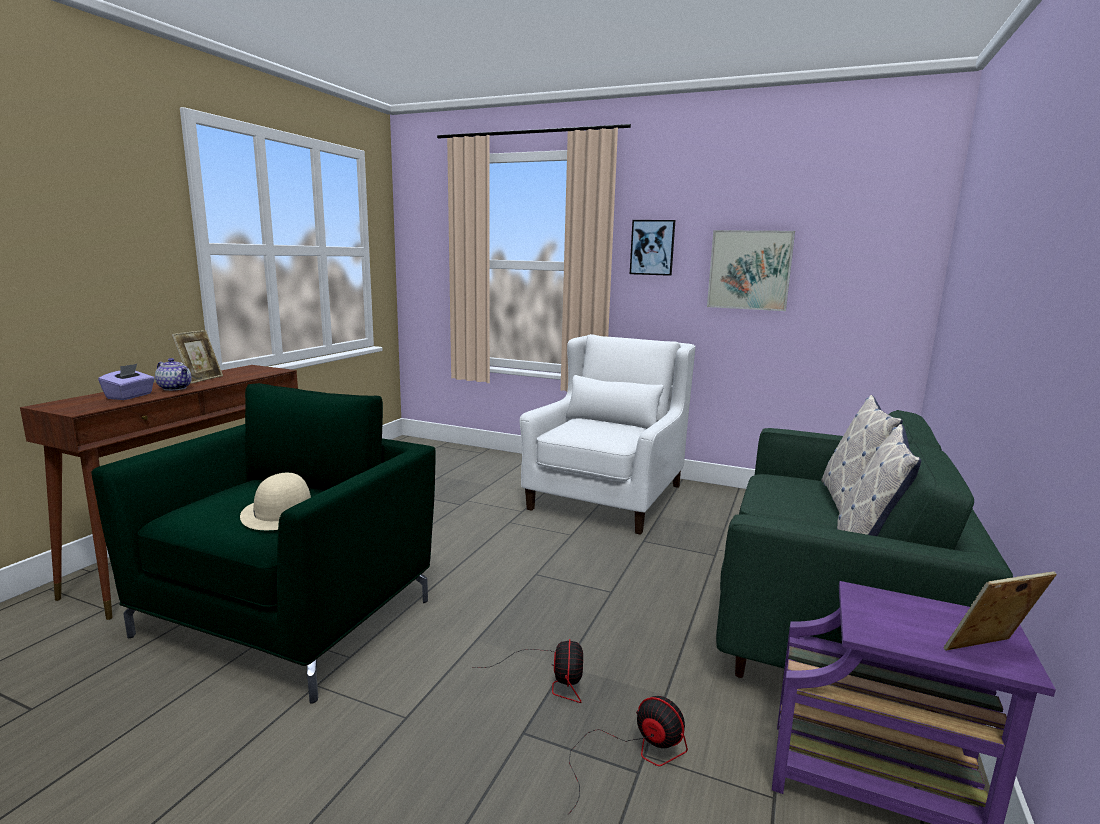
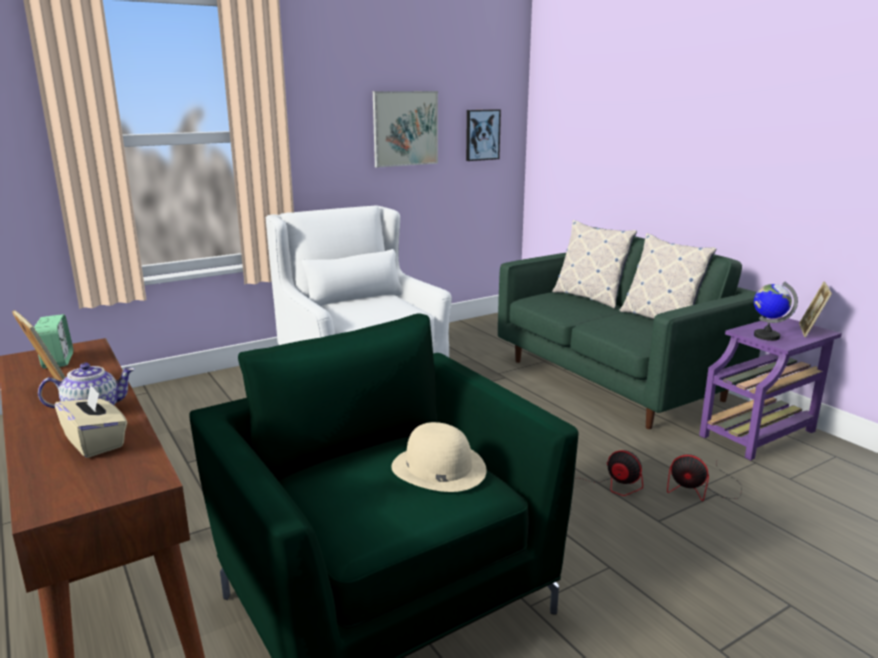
camera: 55 degrees left, 5 degrees up
purple tissue box [98,364,155,400] -> beige tissue box [55,385,127,458]
fan [568,696,688,815] -> fan turned 135 degrees counterclockwise [667,454,742,501]
picture [630,220,675,276] -> picture moved to [466,109,501,161]
none -> alarm clock [34,314,73,369]
none -> globe [754,282,798,341]

